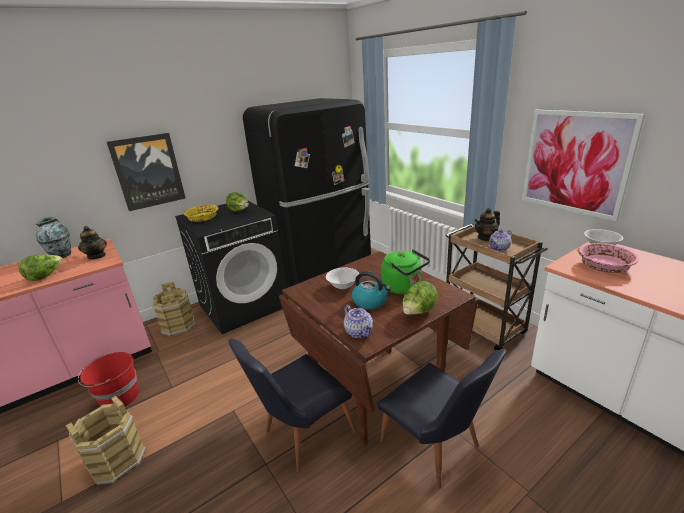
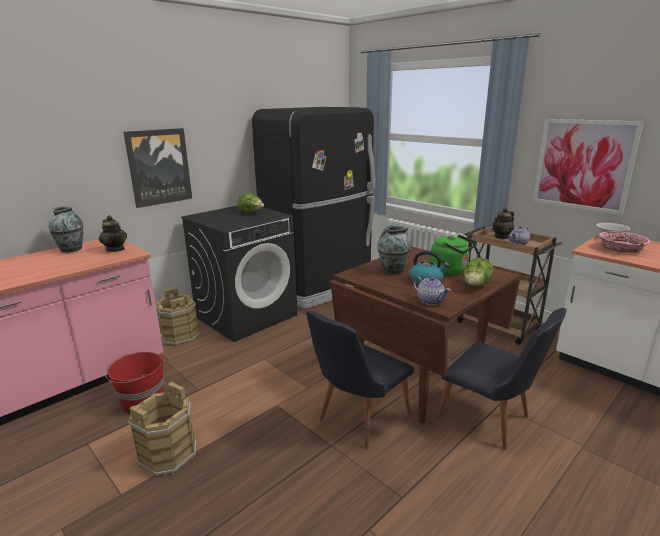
camera: 10 degrees left, 5 degrees down
lettuce [18,254,62,281] -> none
yellow bowl [184,205,219,222] -> none
white bowl [326,268,359,289] -> vase [377,226,411,274]

